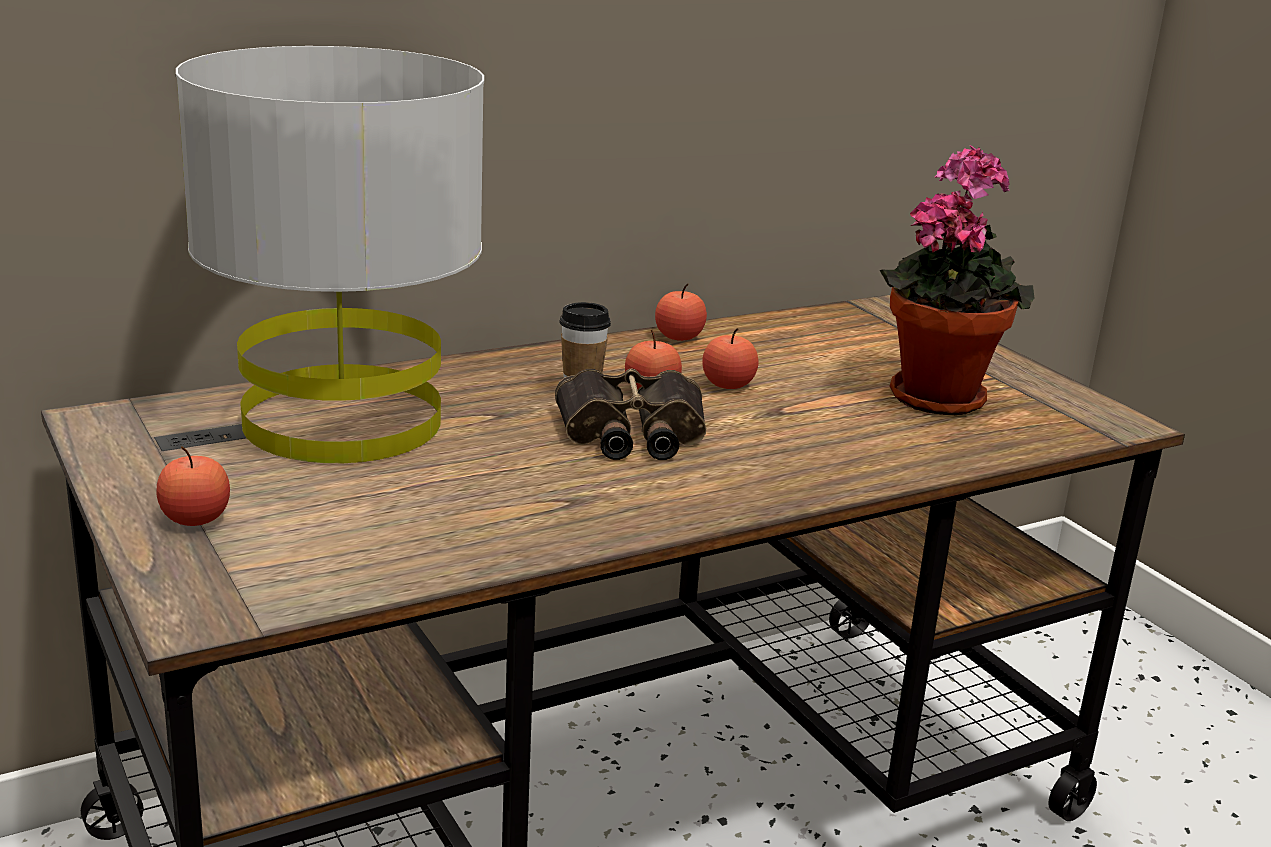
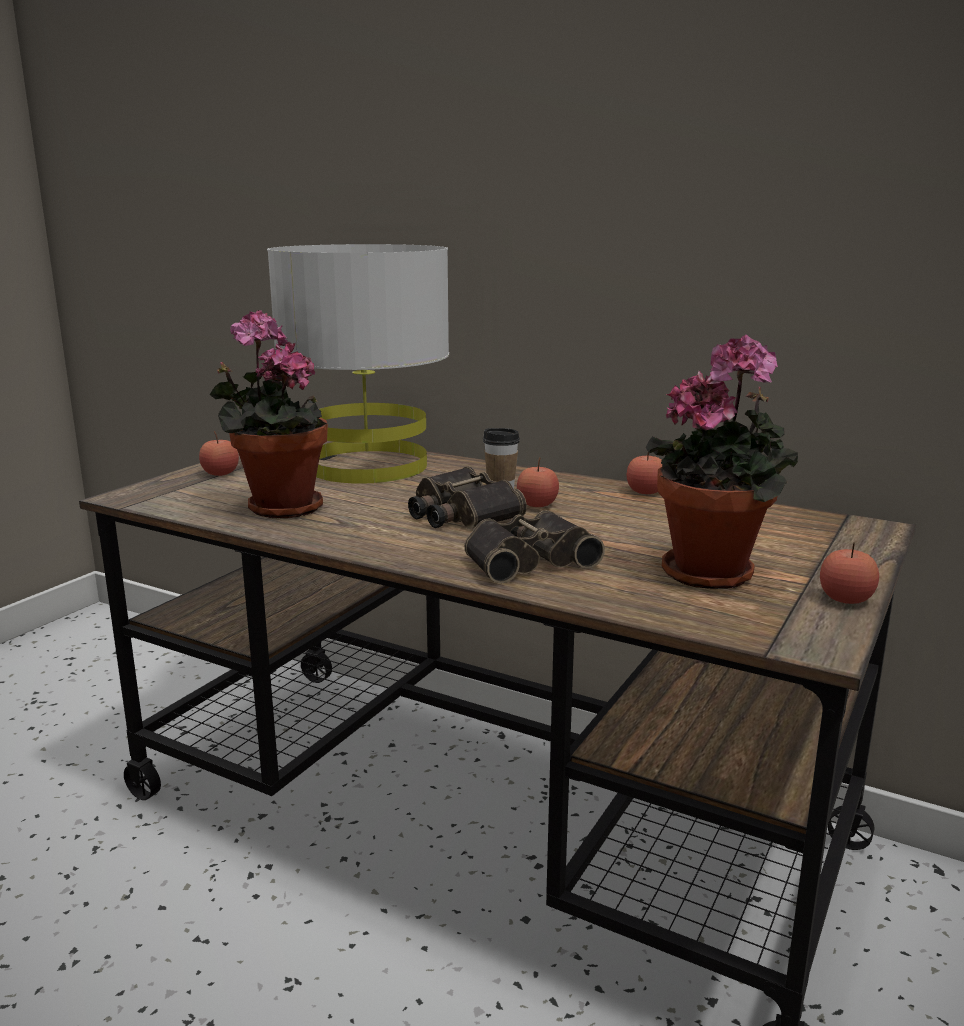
camera: 60 degrees right, 5 degrees down
apple [702,328,758,389] -> apple moved to [820,542,879,604]
none -> potted plant [209,310,328,518]
none -> binoculars [464,510,605,584]

